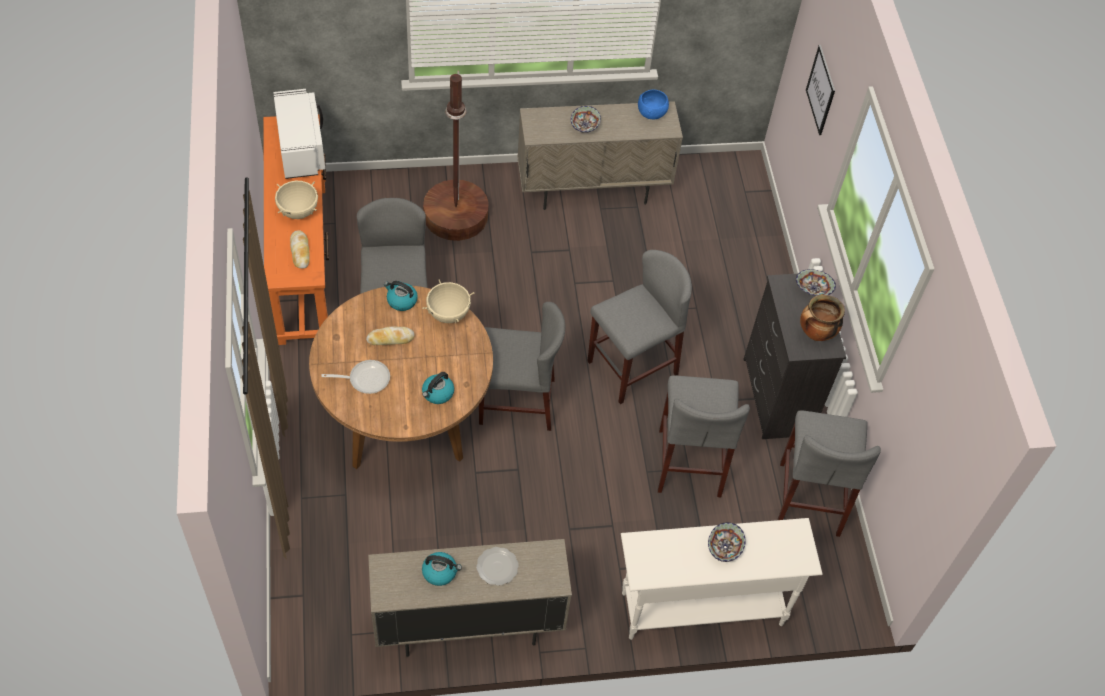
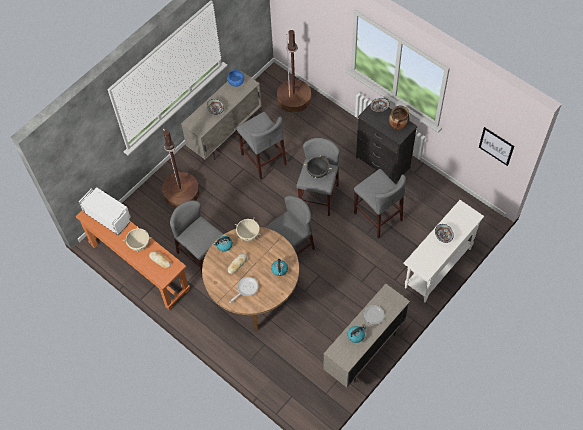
camera: 35 degrees left, 5 degrees up
grey stool [777,410,881,537] -> grey stool moved to [237,112,287,179]
picture [806,45,835,135] -> picture moved to [479,127,514,166]
none -> brown floor lamp [277,30,311,113]
none -> black cooking pot [304,155,332,179]

